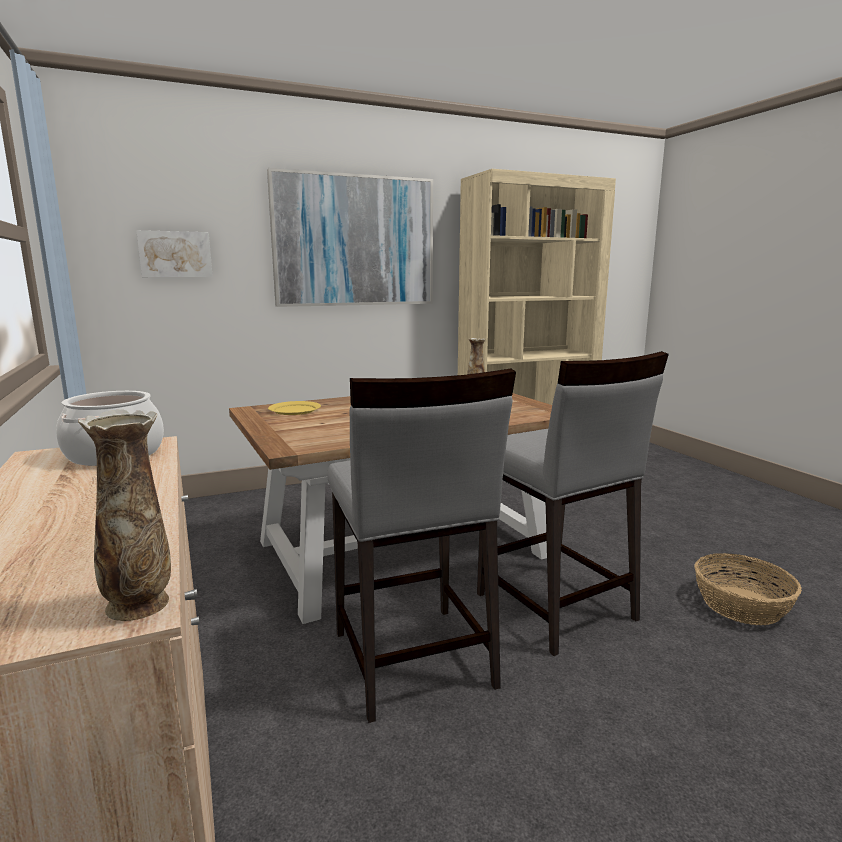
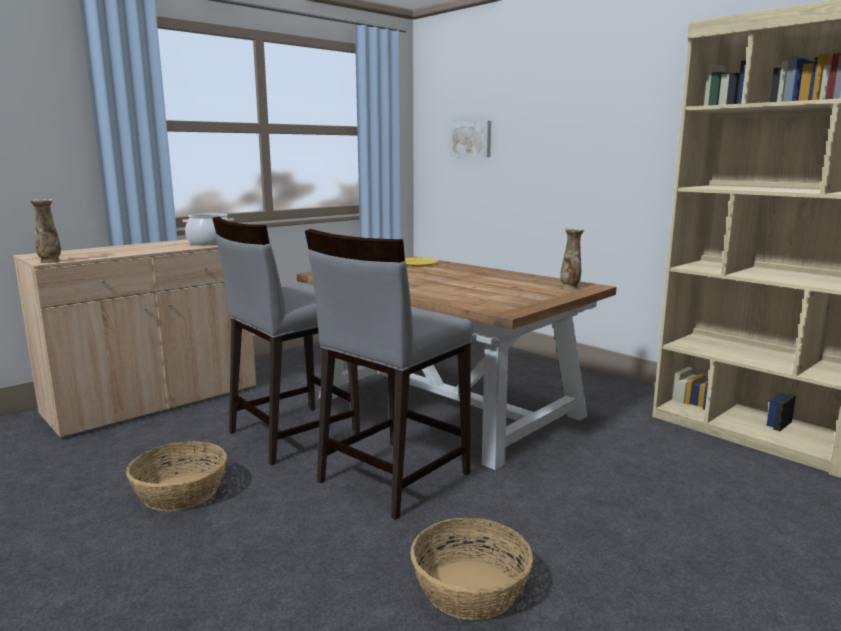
camera: 70 degrees right, 0 degrees up
picture [267,168,433,307] -> none
none -> basket [126,441,227,511]

